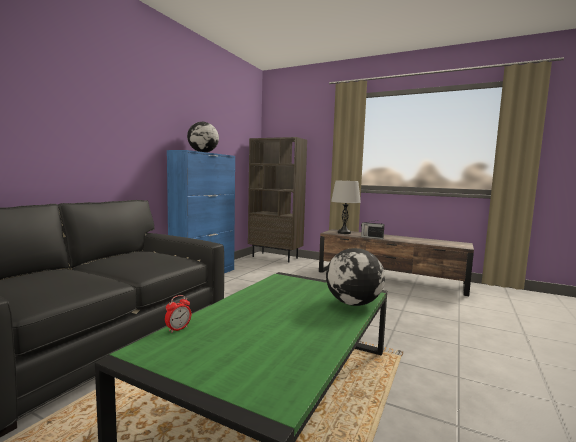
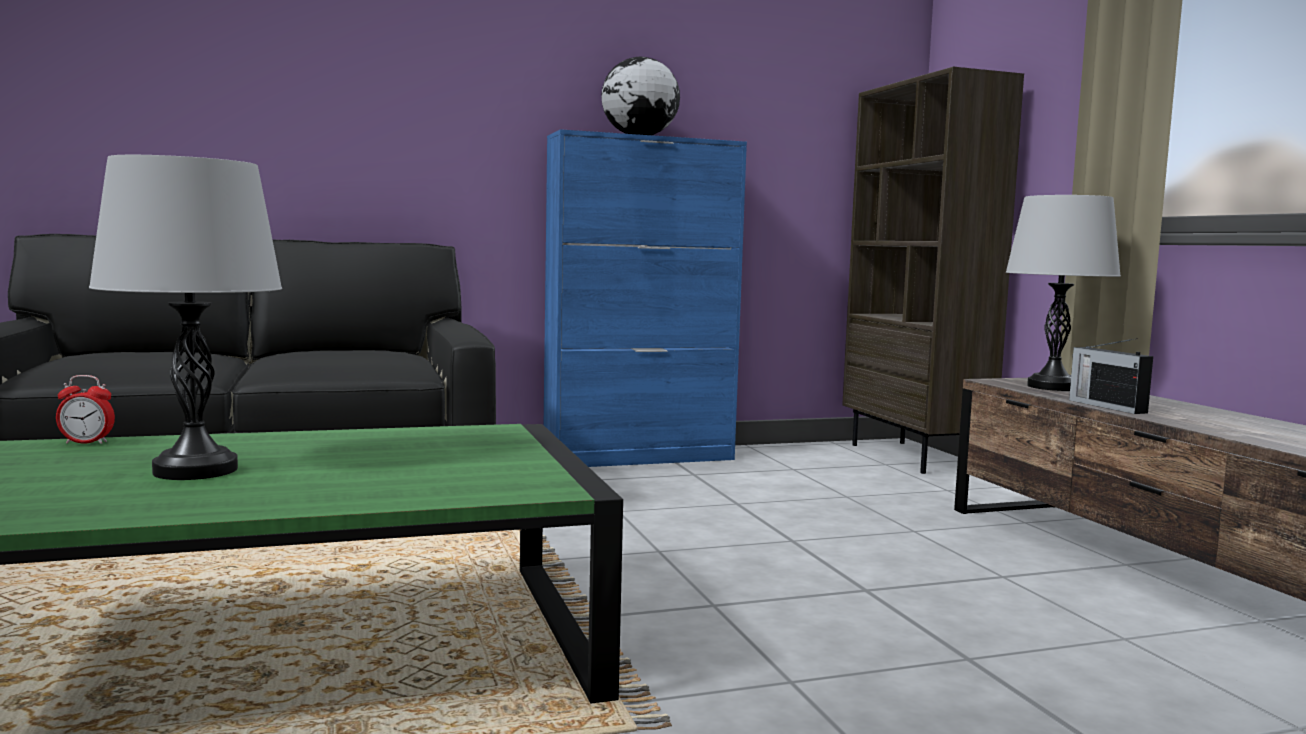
camera: 45 degrees right, 0 degrees up
globe [326,248,385,306] -> none
none -> grey table lamp [89,155,282,480]

